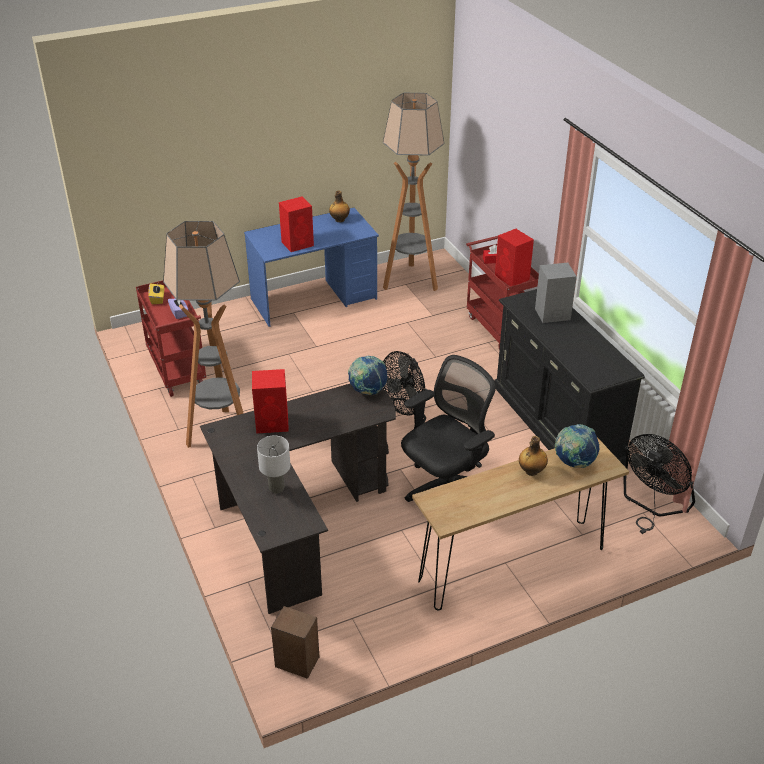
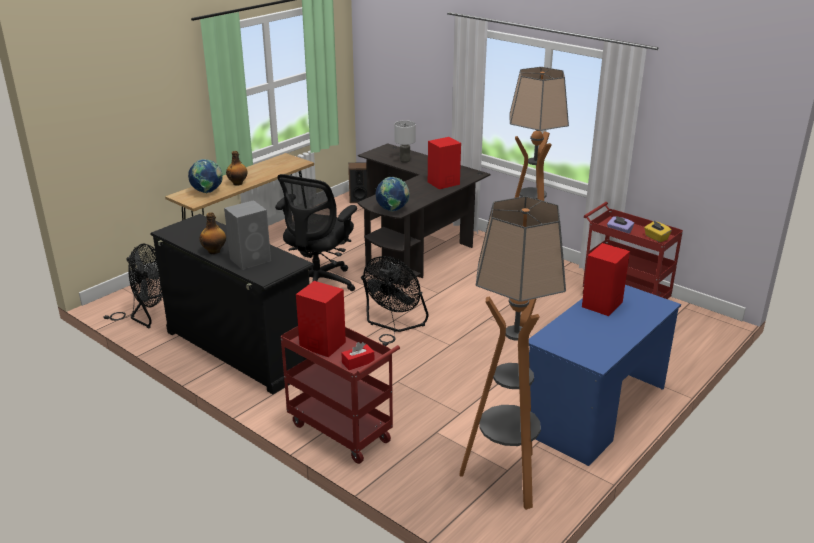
camera: 155 degrees right, 10 degrees down
bottle [329,190,350,222] -> bottle moved to [199,212,226,254]
black fan [623,434,695,534] -> black fan turned 105 degrees counterclockwise [104,244,163,329]

